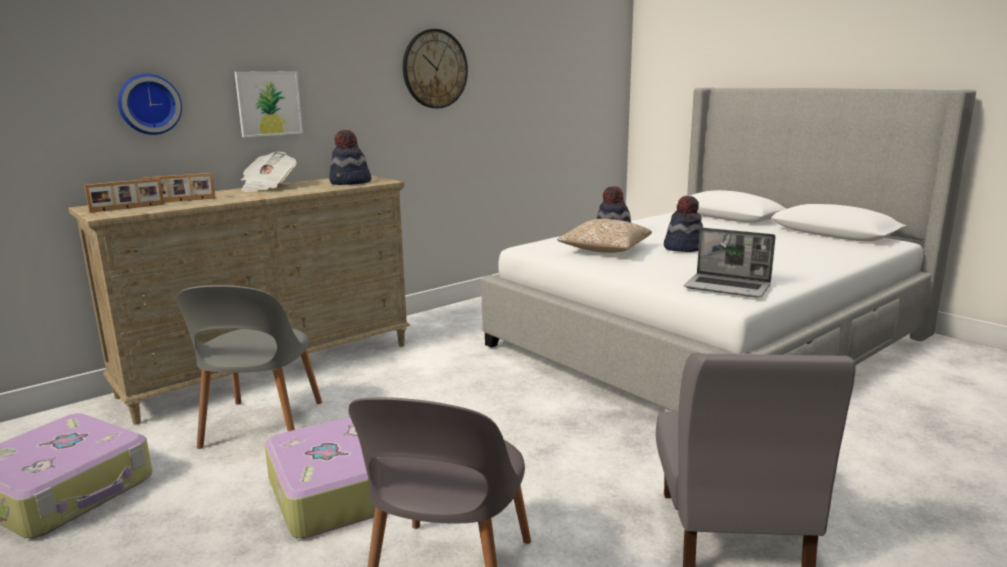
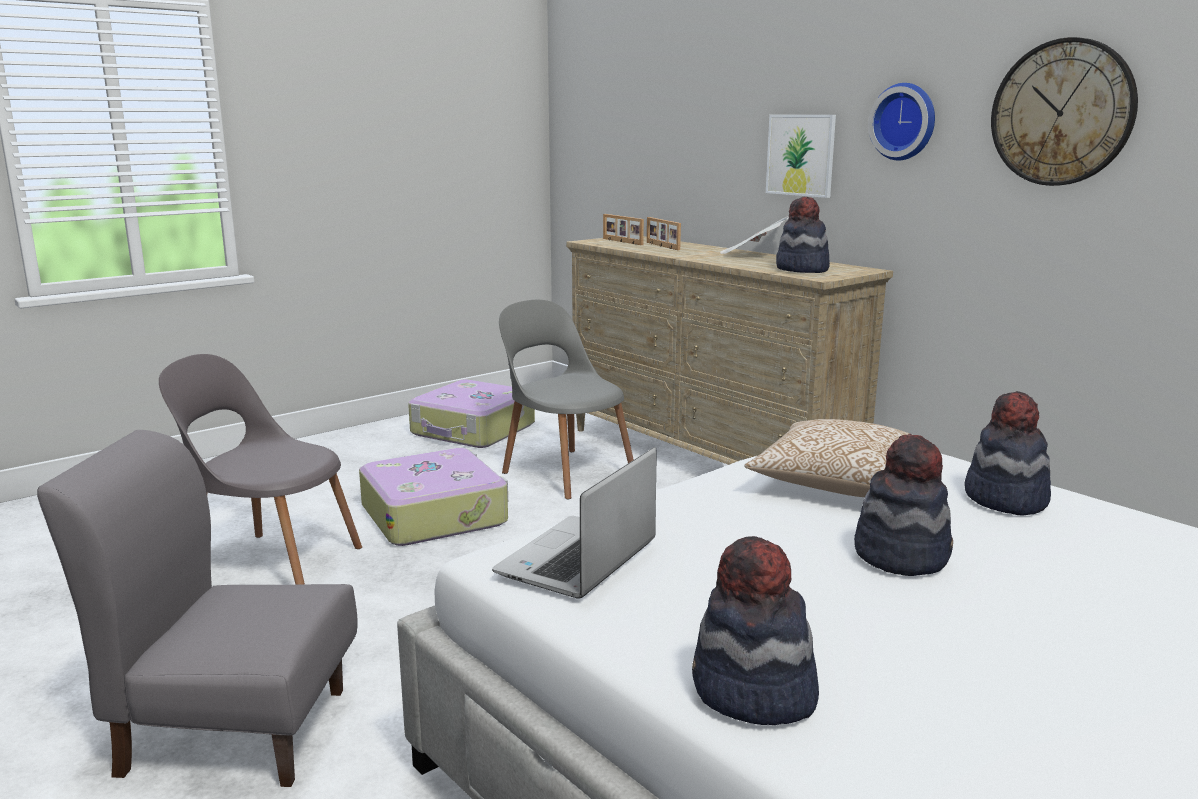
camera: 90 degrees right, 0 degrees up
wall clock [118,74,182,135] -> wall clock moved to [868,83,935,160]
grey chair [177,285,322,449] -> grey chair turned 45 degrees clockwise [499,300,634,500]
none -> hat [692,536,819,725]

